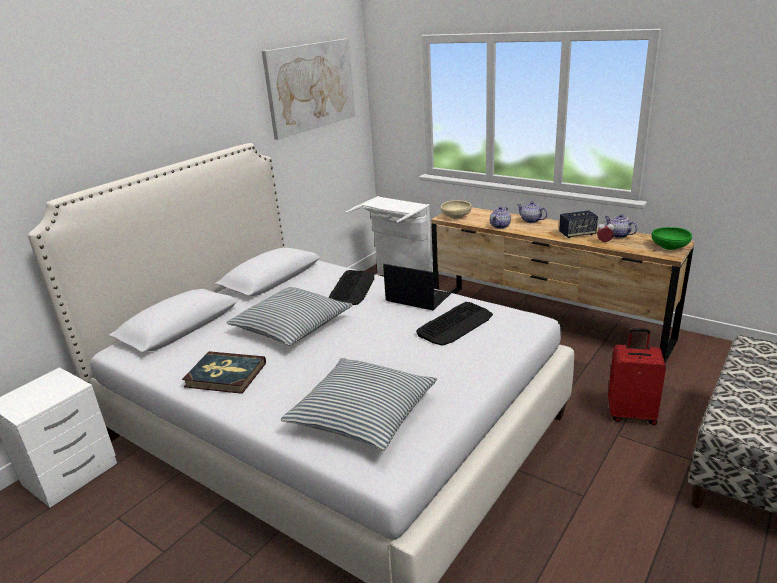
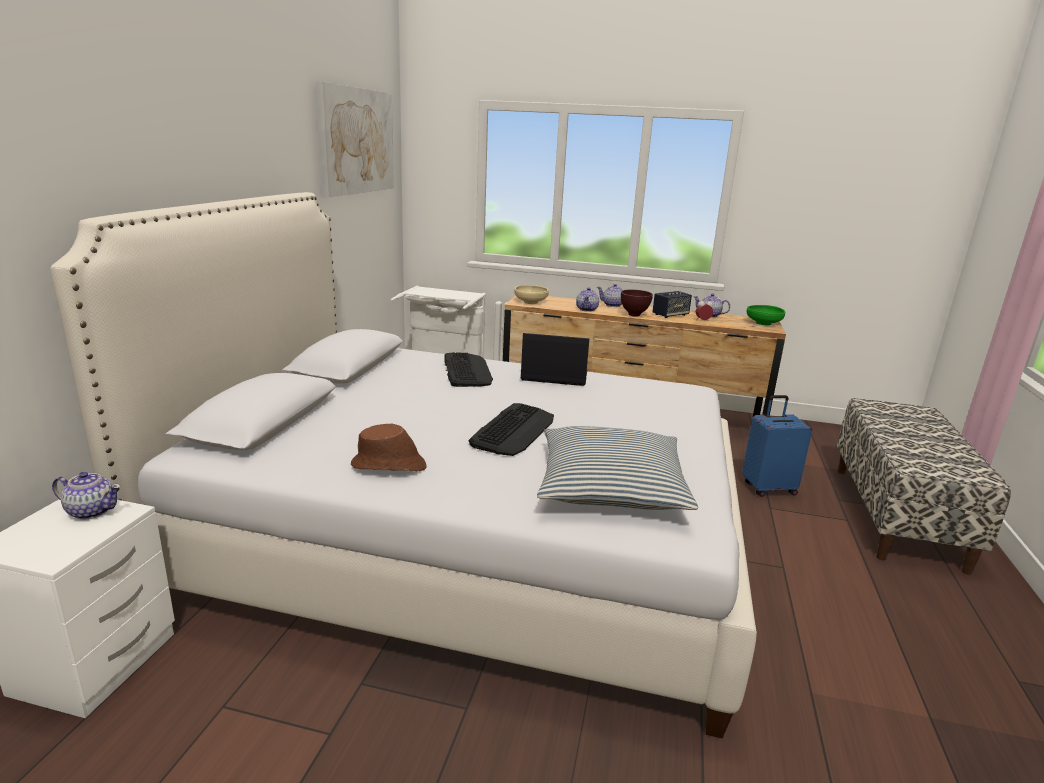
camera: 25 degrees left, 5 degrees down
book [182,351,266,394] -> brown hat [351,424,426,472]
pillow [226,287,353,346] -> none
keyboard [416,302,493,346] -> keyboard moved to [468,403,554,456]
red suitcase [608,328,666,425] -> blue suitcase [742,395,812,497]
none -> teapot [52,472,121,520]
none -> brown bowl [621,290,653,317]

